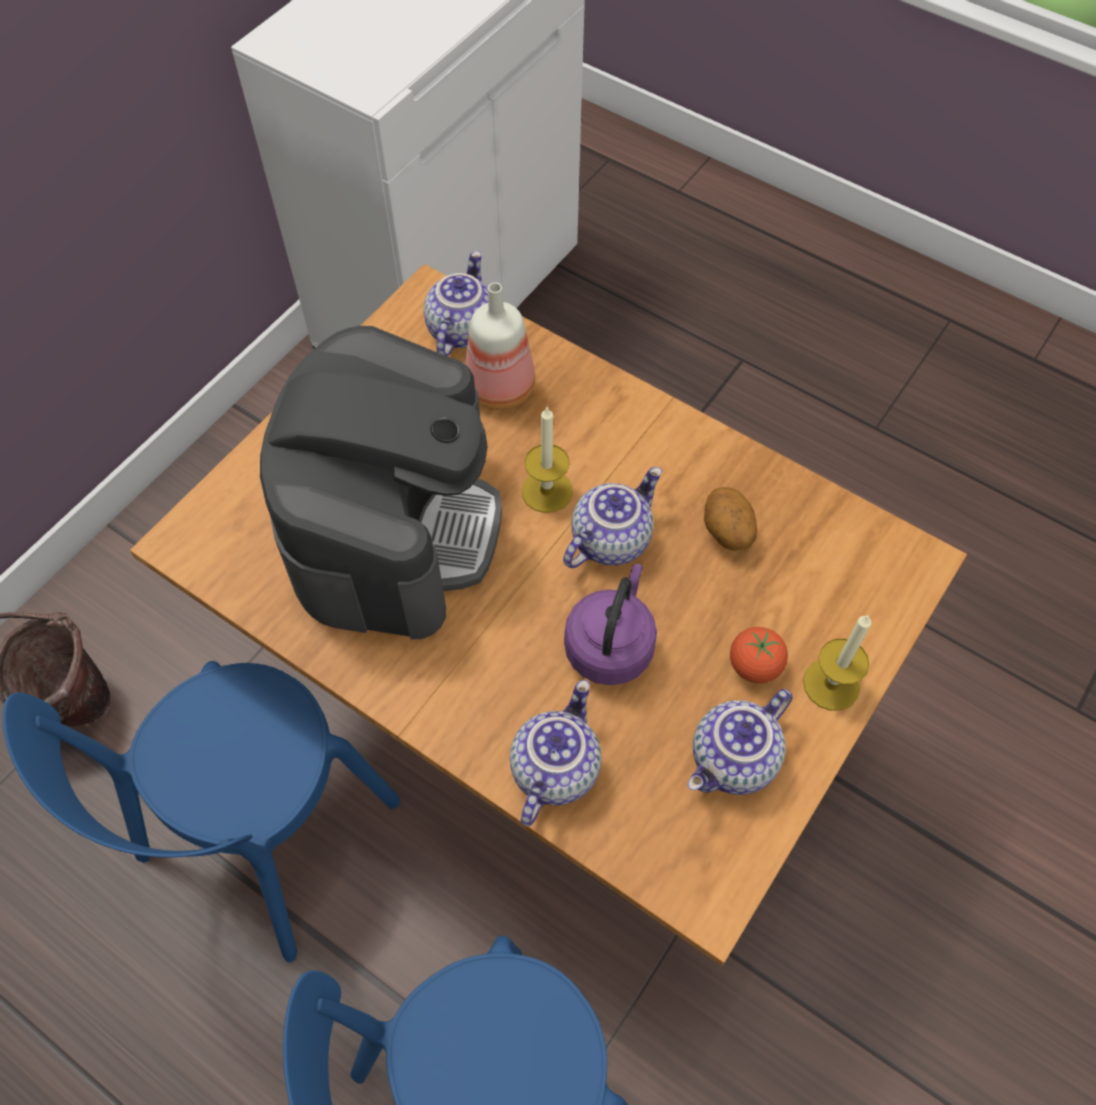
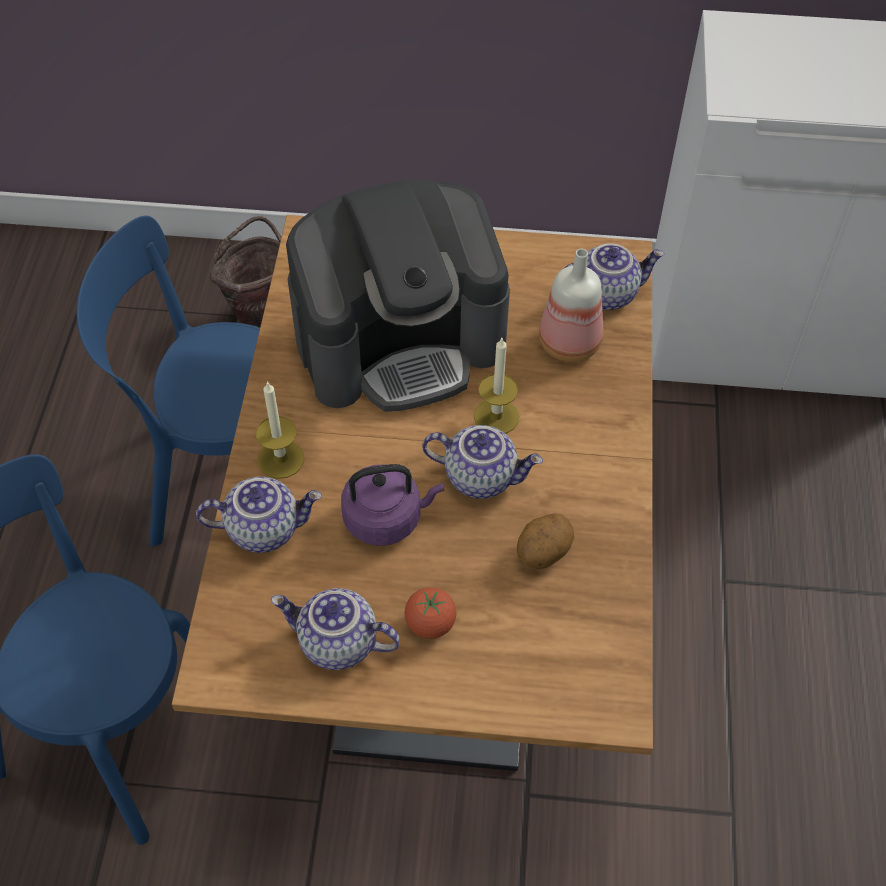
camera: 60 degrees right, 5 degrees down
candle [803,614,871,711] -> candle moved to [256,381,304,479]

